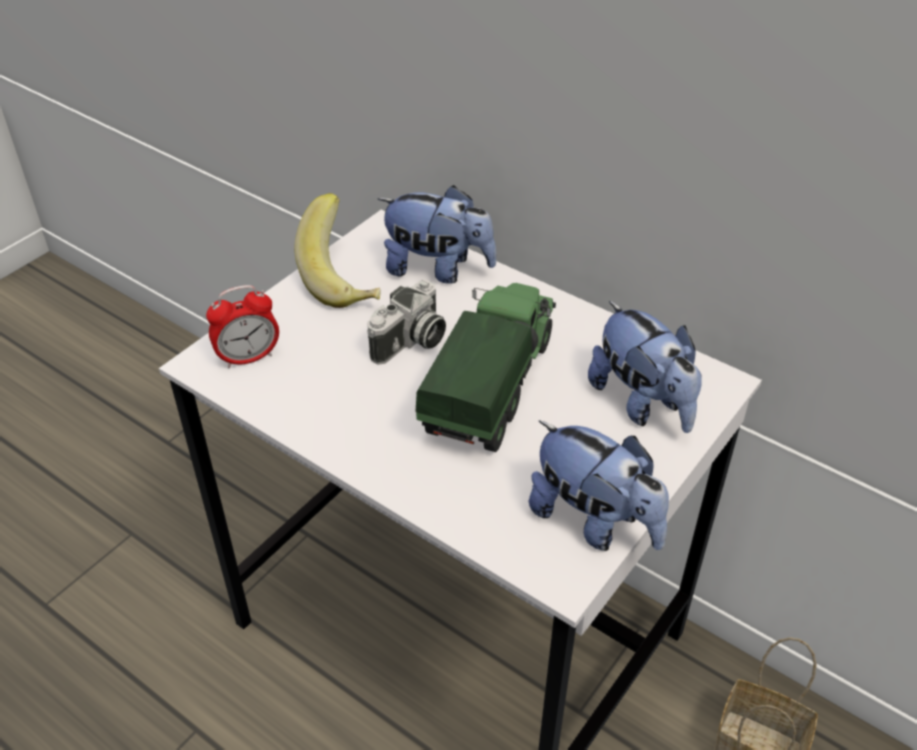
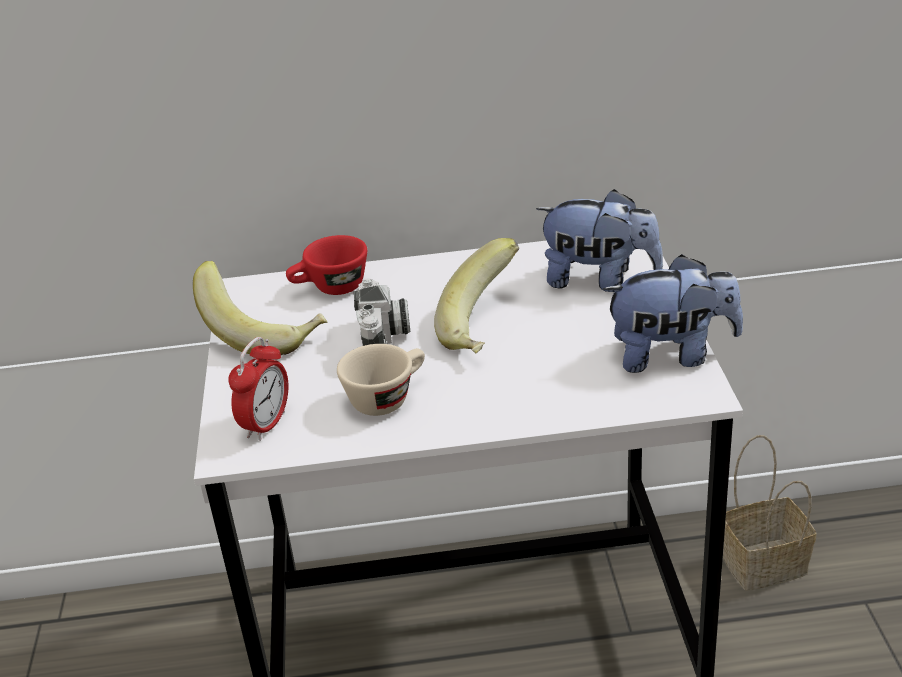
camera: 40 degrees left, 10 degrees down
plush toy [378,185,497,284] -> red cup [286,235,367,295]
toy truck [415,283,556,452] -> banana [434,238,519,353]
none -> beige cup [337,344,425,416]

